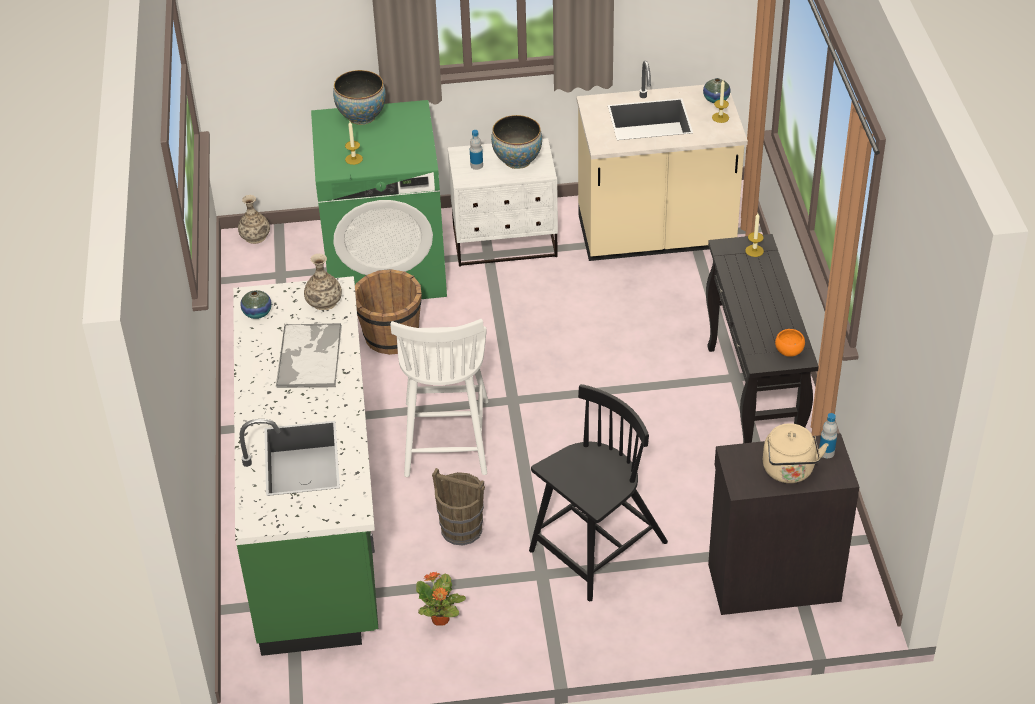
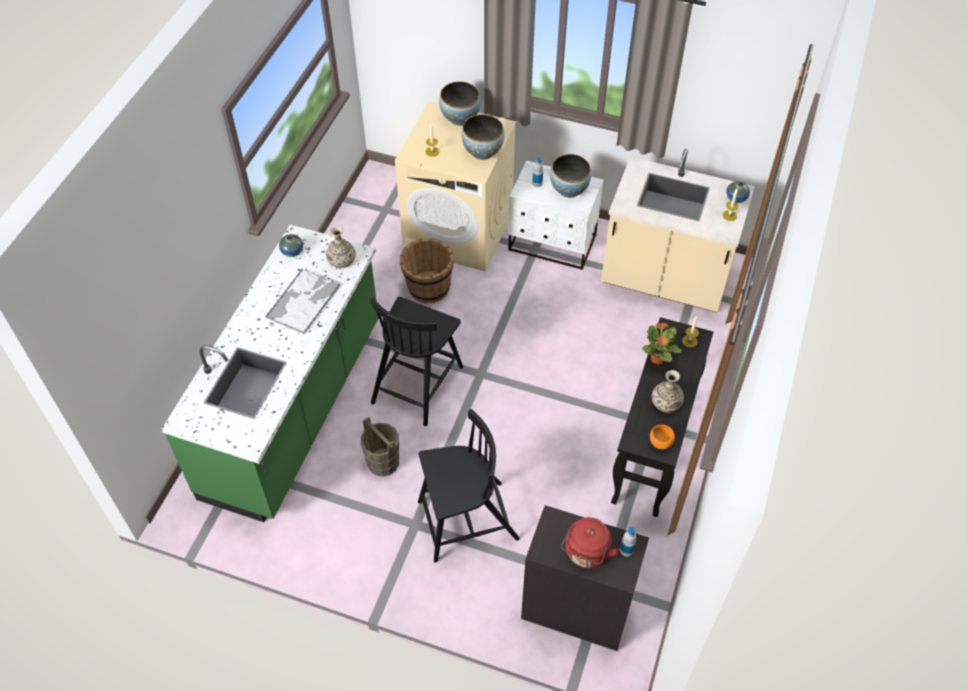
camera: 25 degrees right, 10 degrees up
vase [238,195,270,244] -> vase moved to [652,370,684,413]
green washing machine [311,100,447,299] -> beige washing machine [395,101,516,272]
white chair [390,319,489,477] -> black chair [370,297,463,426]
potted plant [416,572,466,626] -> potted plant moved to [642,322,682,365]
beige kettle [763,423,828,483] -> red kettle [561,517,621,568]
none -> bowl [462,114,504,160]

